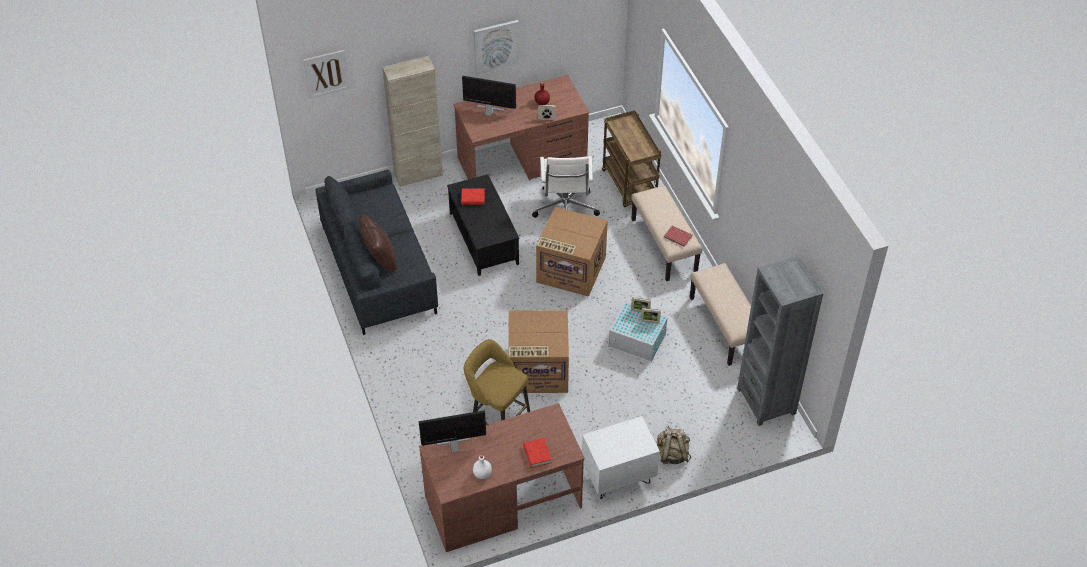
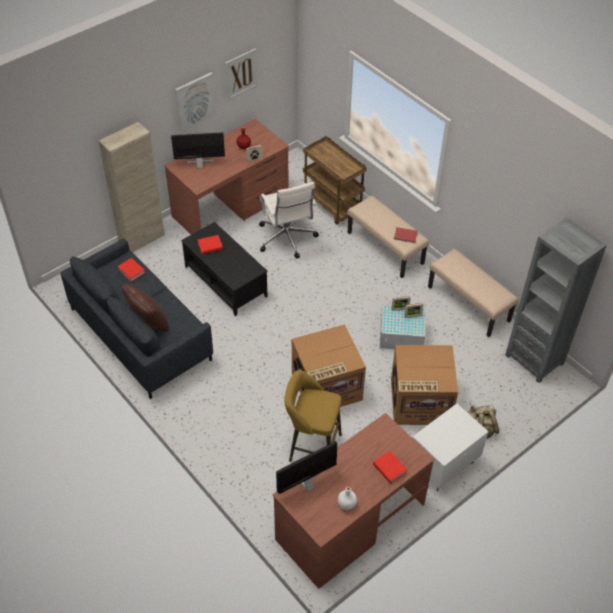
camera: 20 degrees left, 0 degrees up
picture [303,50,350,99] -> picture moved to [225,49,258,101]
cardboard box [536,207,608,297] -> cardboard box moved to [391,345,458,425]
none -> red book [118,258,146,282]

